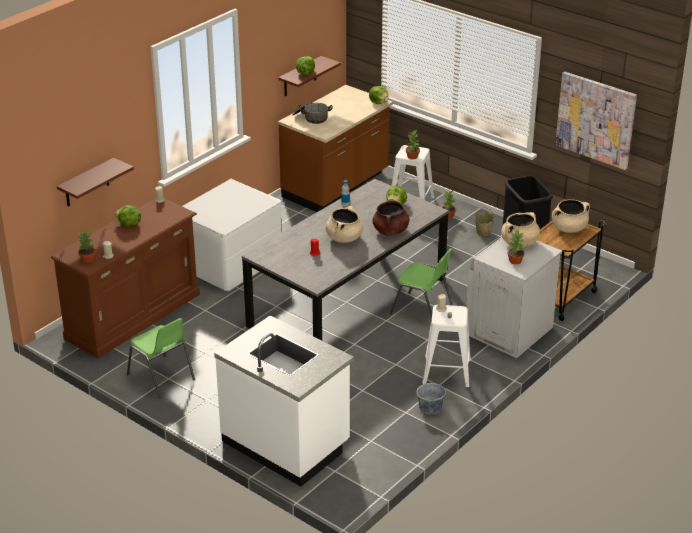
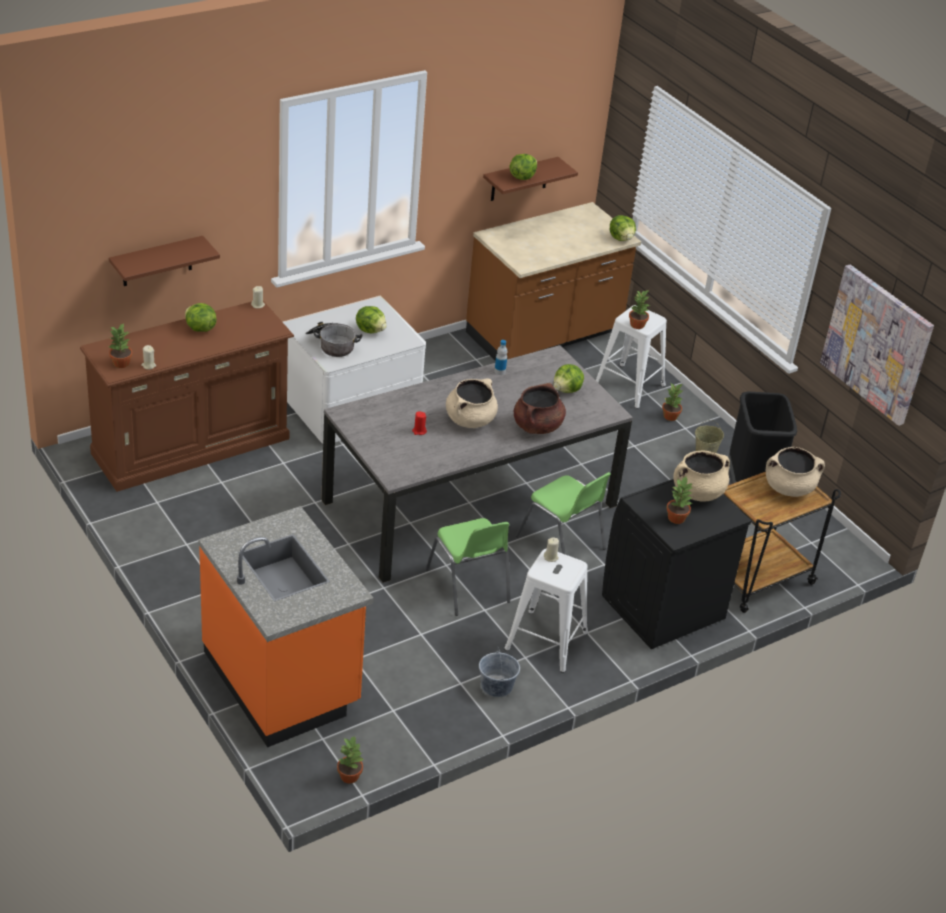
camera: 15 degrees right, 5 degrees up
green chair [127,318,195,399] -> green chair moved to [426,518,510,616]
white counter [214,315,354,486] -> orange counter [198,506,374,747]
cooking pot [293,102,333,124] -> cooking pot moved to [305,322,363,357]
white washing machine [467,237,562,358] -> black washing machine [602,479,751,649]
none -> potted plant [337,736,364,784]
none -> lettuce [356,306,387,333]

